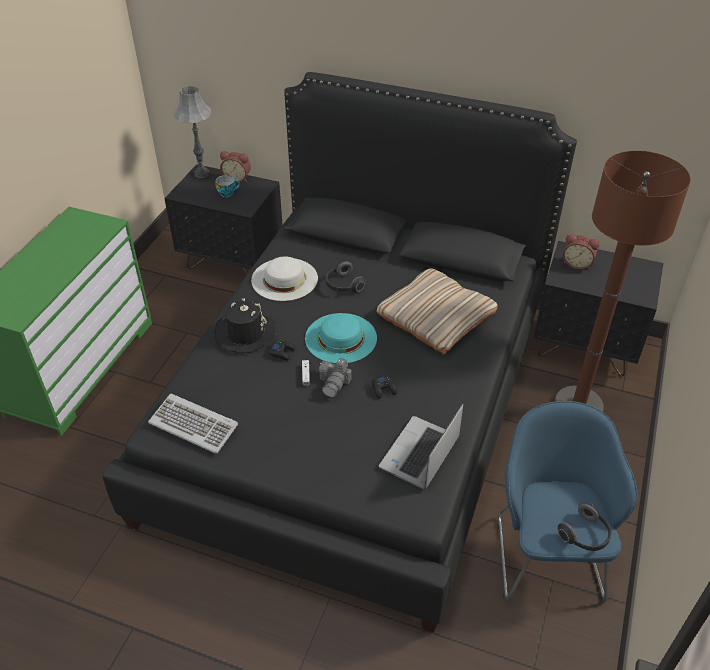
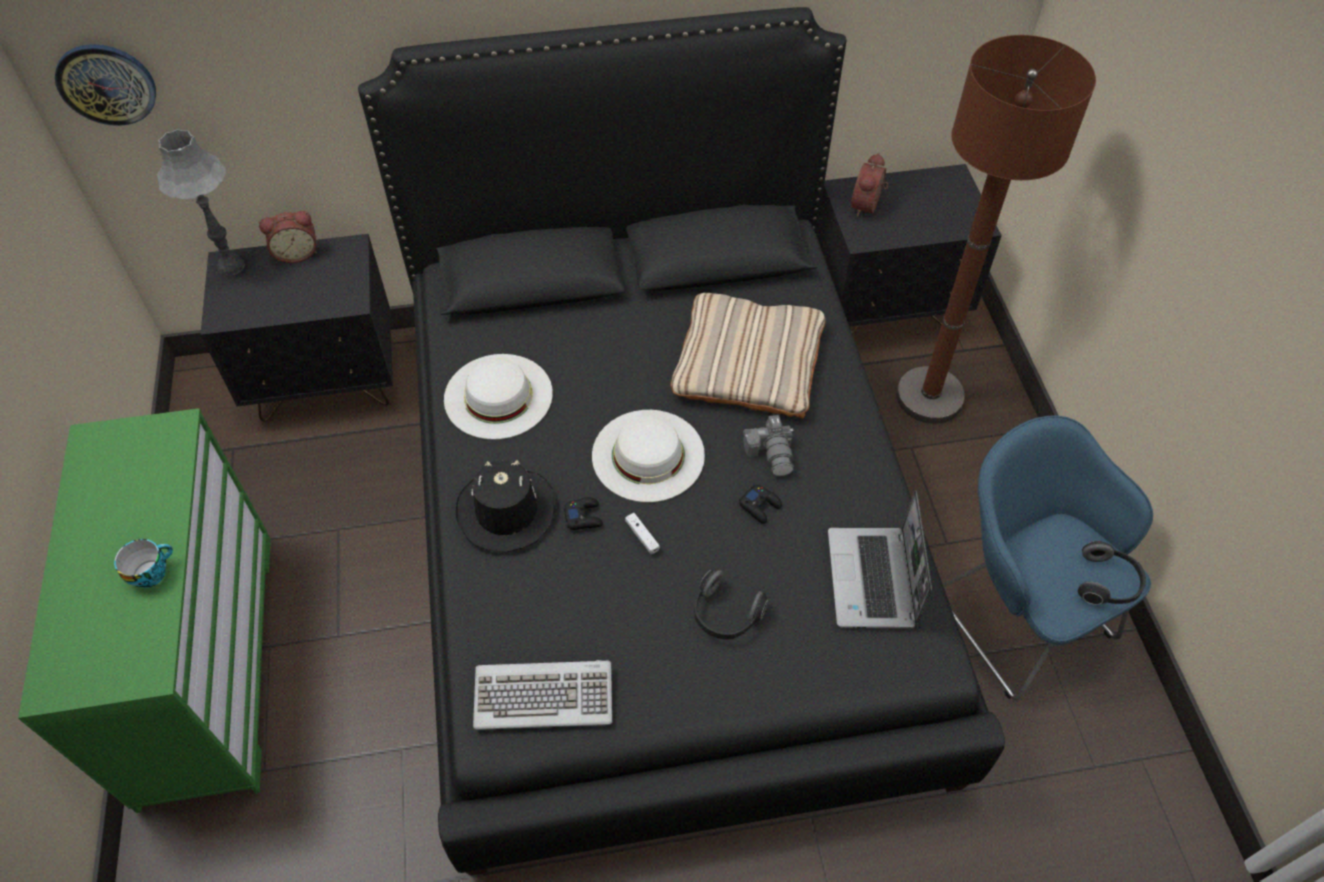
camera: 30 degrees left, 10 degrees up
cup [216,175,240,197] -> cup moved to [114,539,173,588]
turquoise hat [305,313,377,363] -> white hat [592,410,705,502]
camera [319,358,352,397] -> camera moved to [743,415,794,476]
headphones [325,261,366,293] -> headphones moved to [694,568,768,640]
alarm clock [563,234,600,270] -> alarm clock turned 120 degrees clockwise [851,153,889,216]
none -> wall clock [55,44,156,126]

